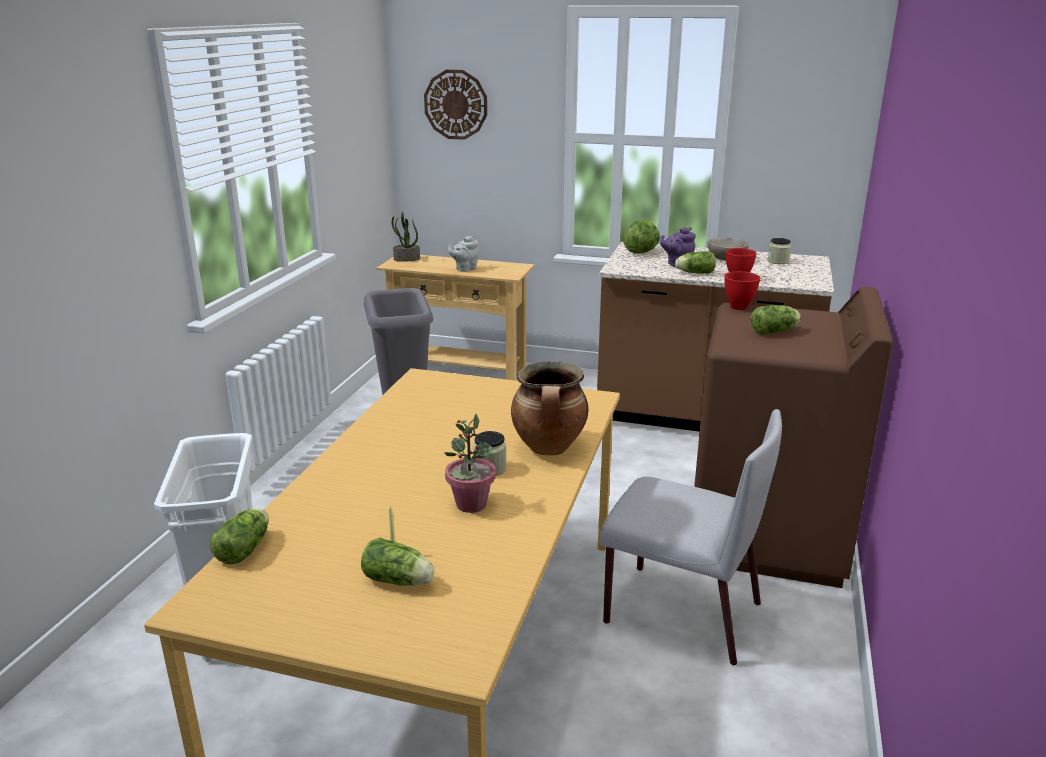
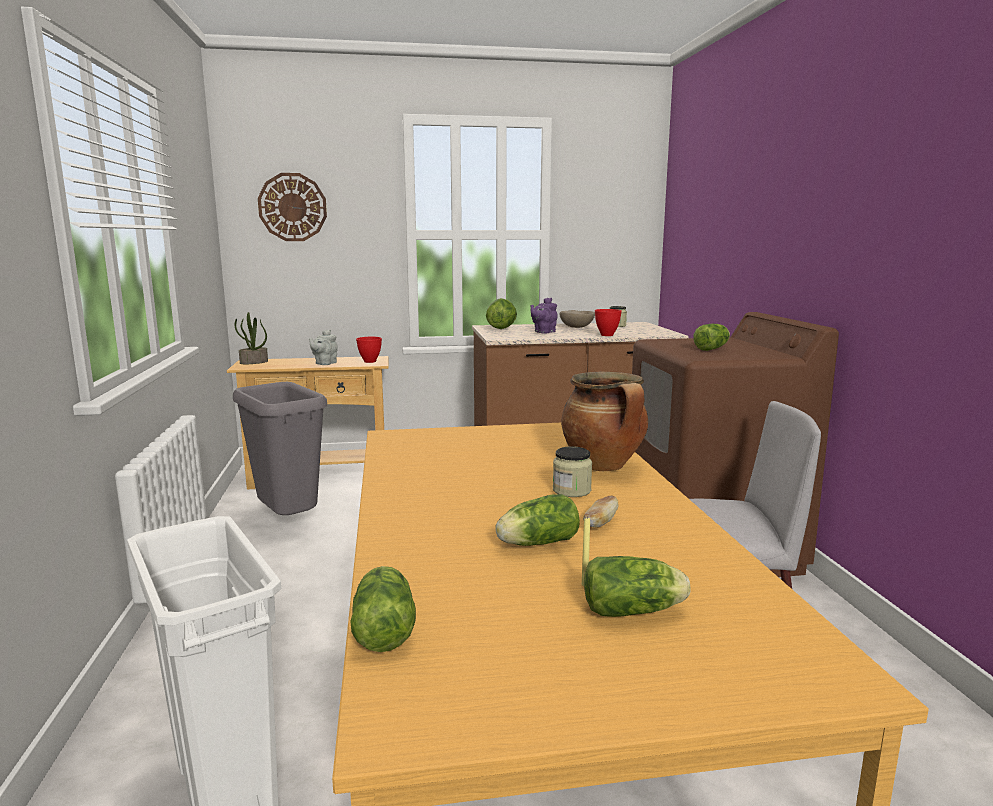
camera: 25 degrees left, 10 degrees down
potted plant [444,414,496,513] -> bread [583,495,618,528]
lettuce [675,251,716,274] -> lettuce moved to [495,494,580,546]
red bowl [724,271,760,310] -> red bowl moved to [356,337,382,363]

